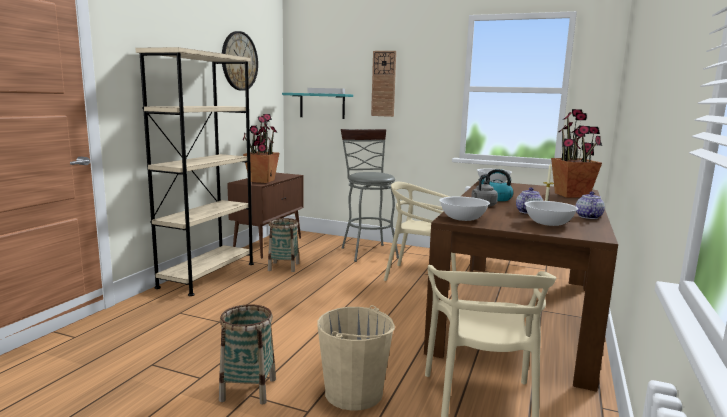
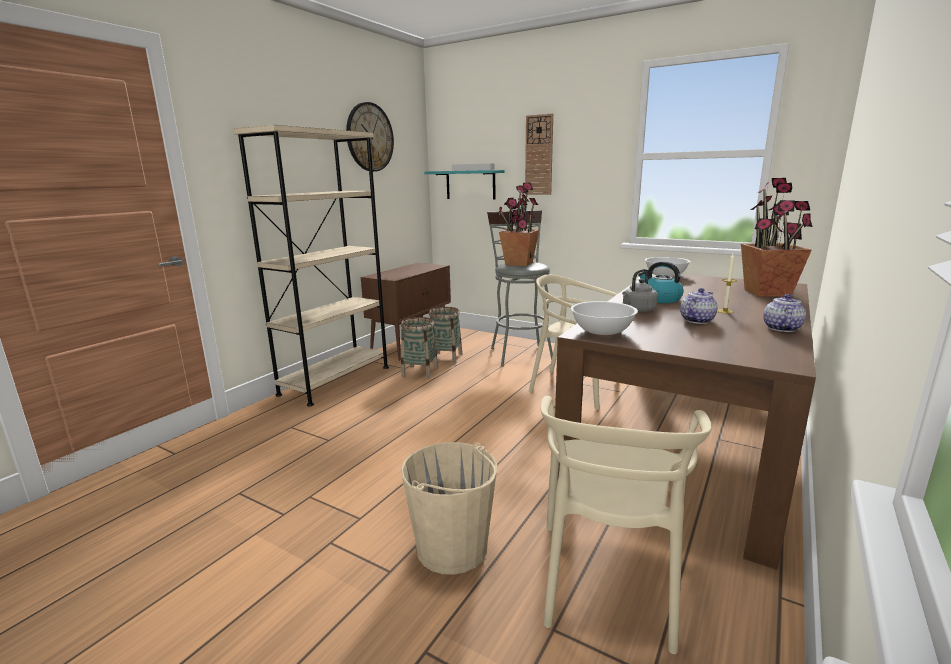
camera: 10 degrees right, 5 degrees up
basket [219,304,276,405] -> basket moved to [429,307,463,364]
potted plant [243,114,279,183] -> potted plant moved to [498,183,539,266]
white bowl [524,201,578,226] -> none

